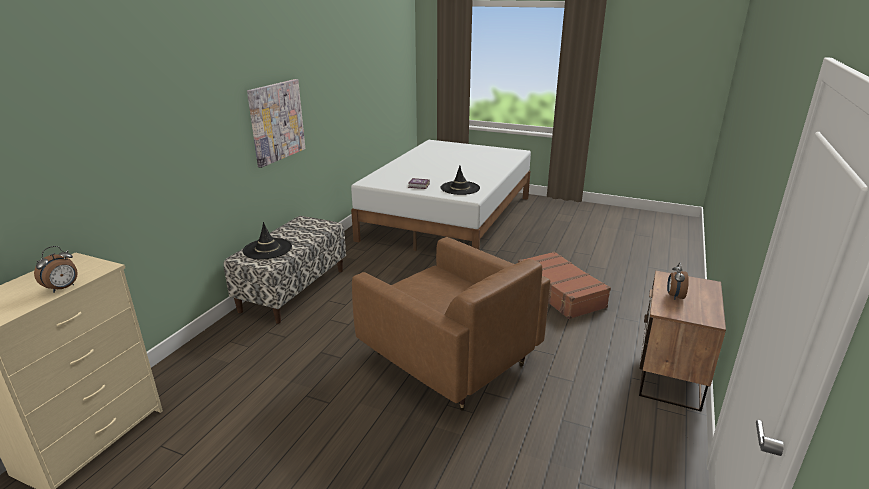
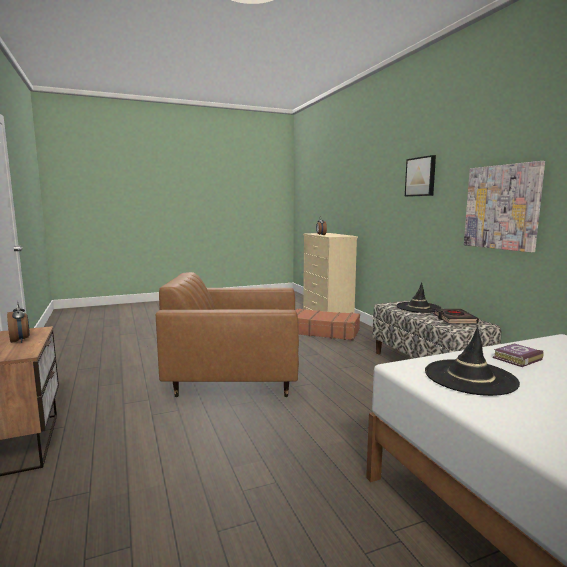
camera: 135 degrees right, 15 degrees down
brown suitcase [518,251,611,319] -> brown suitcase moved to [295,308,360,340]
none -> picture [405,155,436,197]
none -> black book [434,309,479,324]

